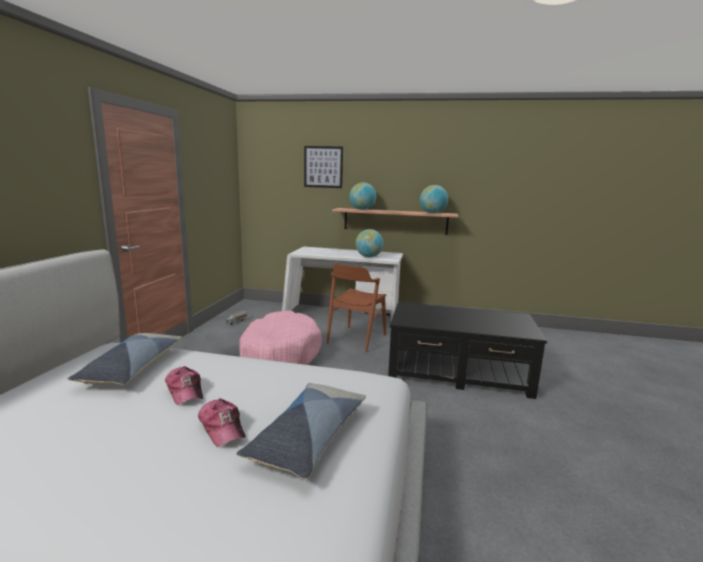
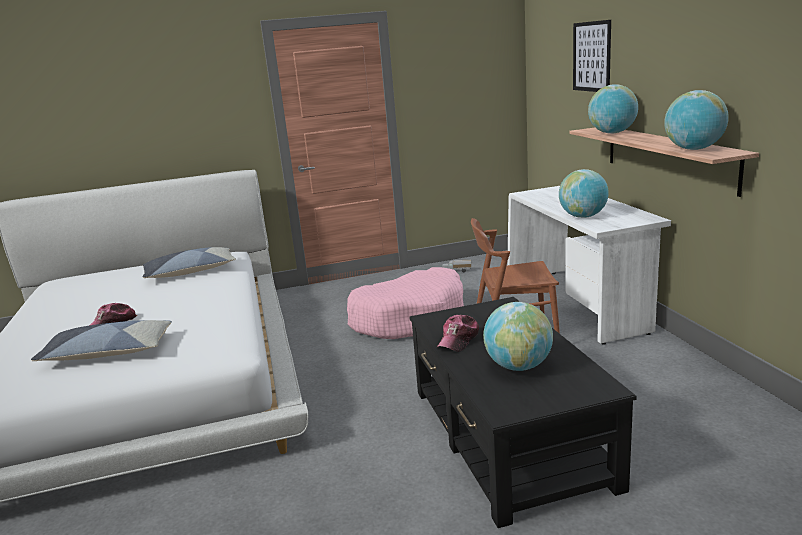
camera: 65 degrees right, 5 degrees up
cap [165,366,203,405] -> cap moved to [437,315,479,352]
none -> globe [483,302,553,371]

